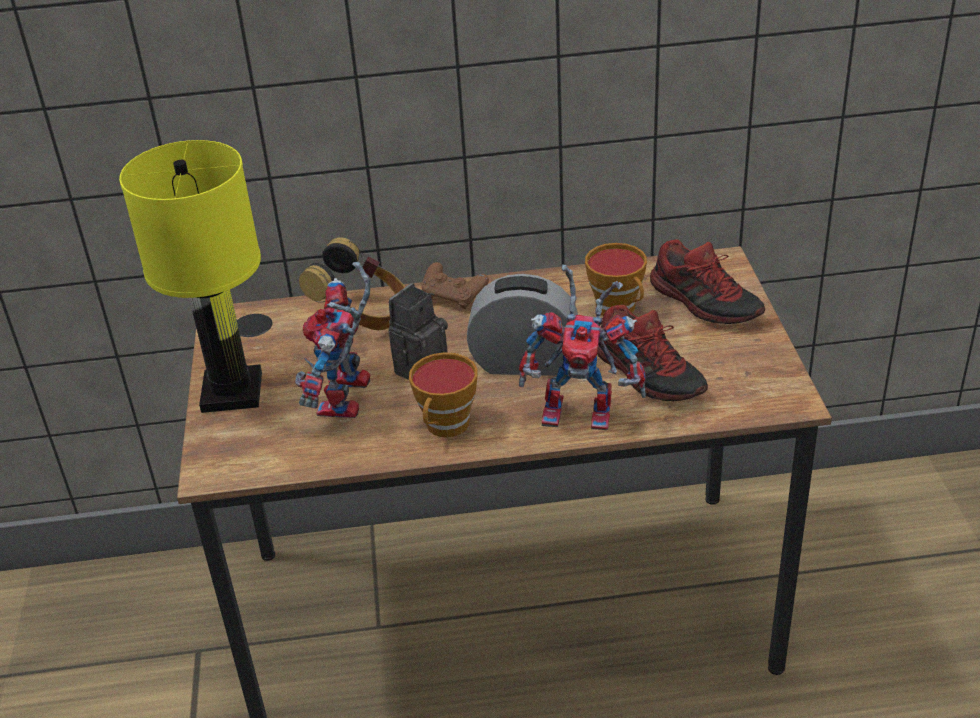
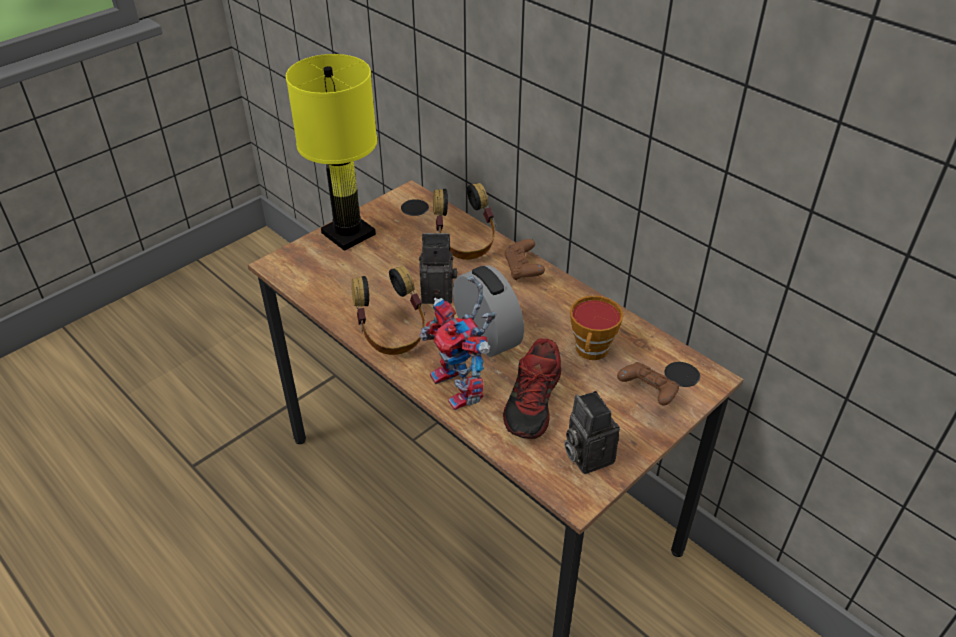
camera: 50 degrees right, 5 degrees up
toy robot [295,262,370,418] -> none
cup [409,352,478,437] -> headphones [352,266,425,355]
shoe [650,239,765,324] -> brown game controller [617,362,679,406]
none -> camera [564,391,620,474]

